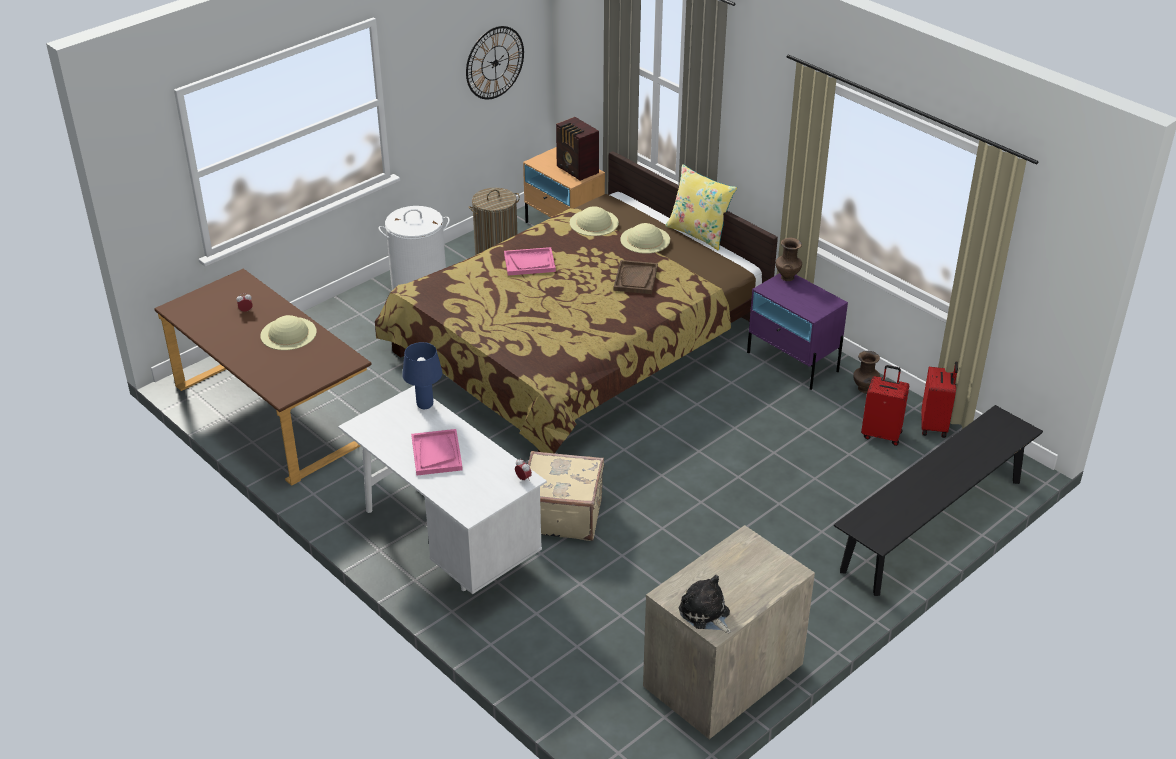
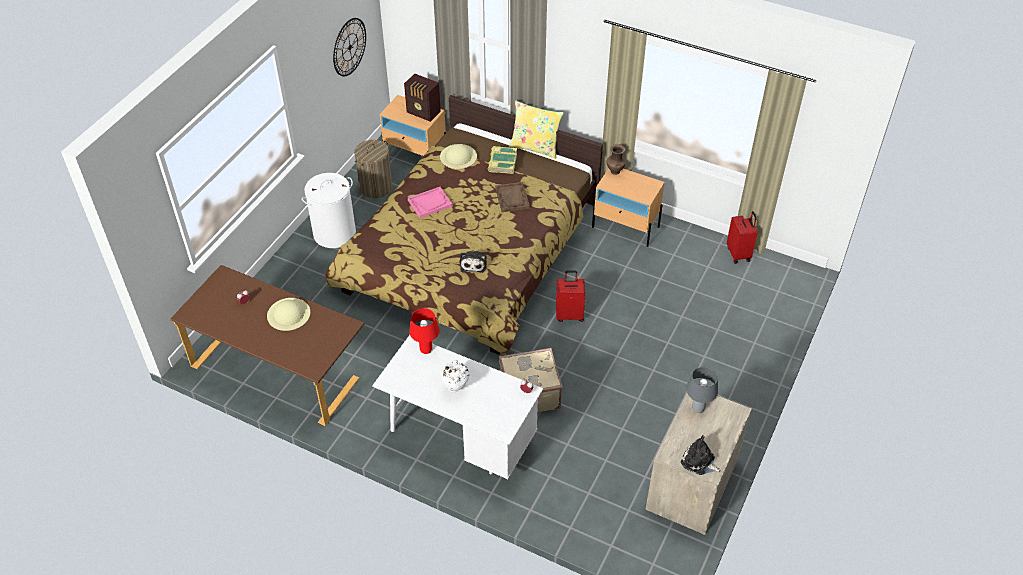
camera: 20 degrees left, 10 degrees up
blue table lamp [402,342,443,409] -> red table lamp [409,308,440,354]
pink tray [411,429,463,476] -> white vase [441,360,469,392]
beige hat [620,223,670,254] -> book [487,146,517,174]
purple nightstand [747,273,848,390] -> beige nightstand [592,168,665,247]
black bench [834,405,1043,596] -> none
brown vase [853,351,880,393] -> none
red suitcase [861,365,909,446] -> red suitcase moved to [556,271,585,322]
none -> plush toy [459,250,487,273]
none -> grey table lamp [686,367,718,413]

